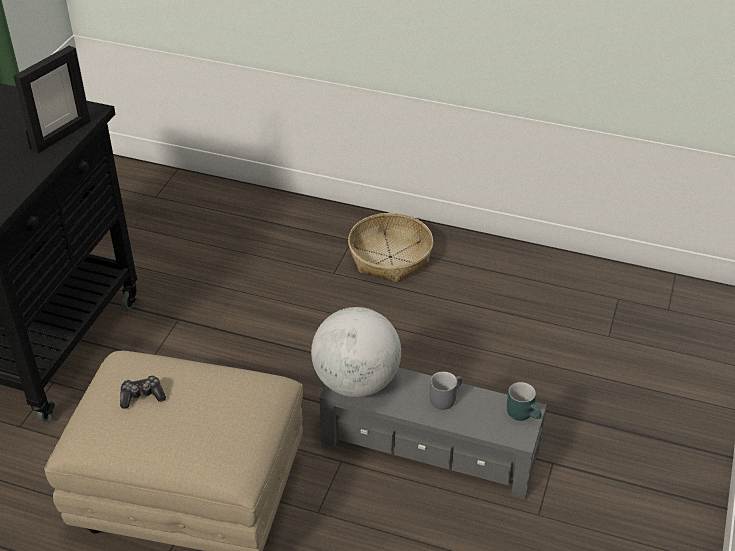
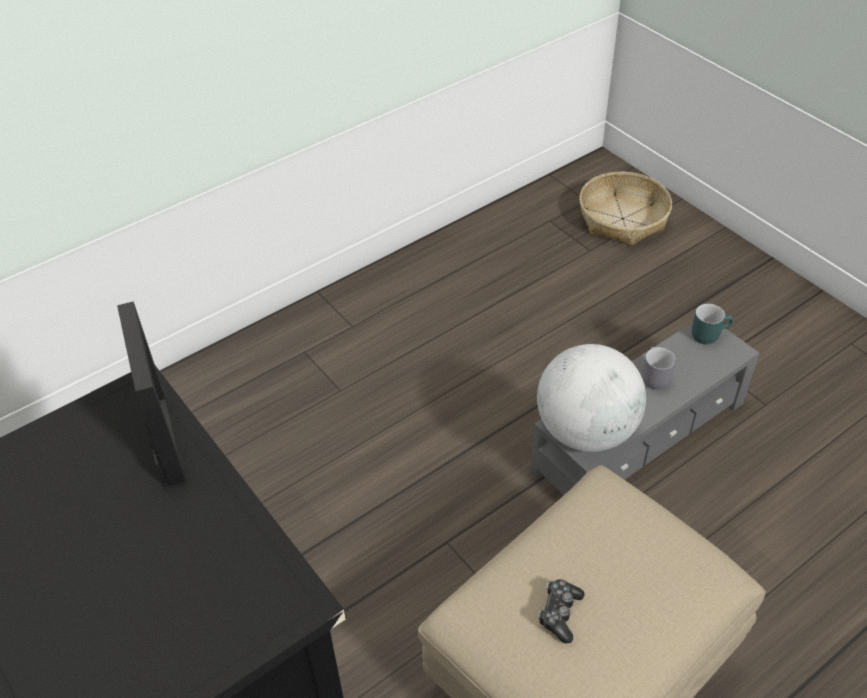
camera: 55 degrees left, 5 degrees up
basket [348,213,434,283] -> basket moved to [579,172,672,246]

